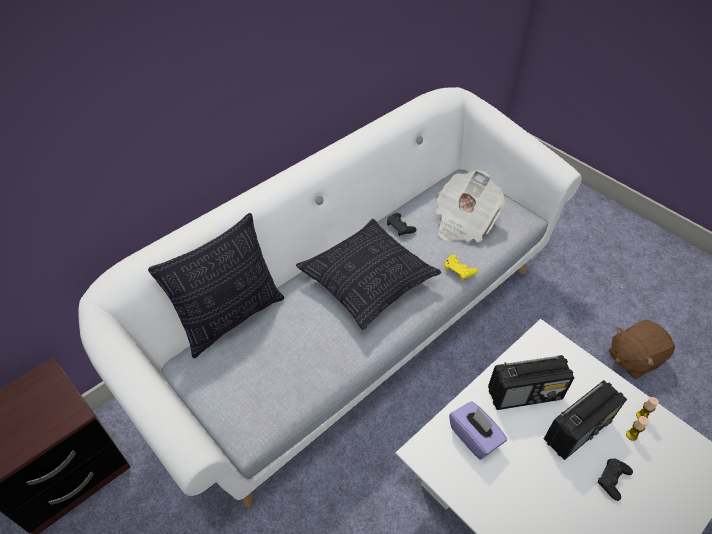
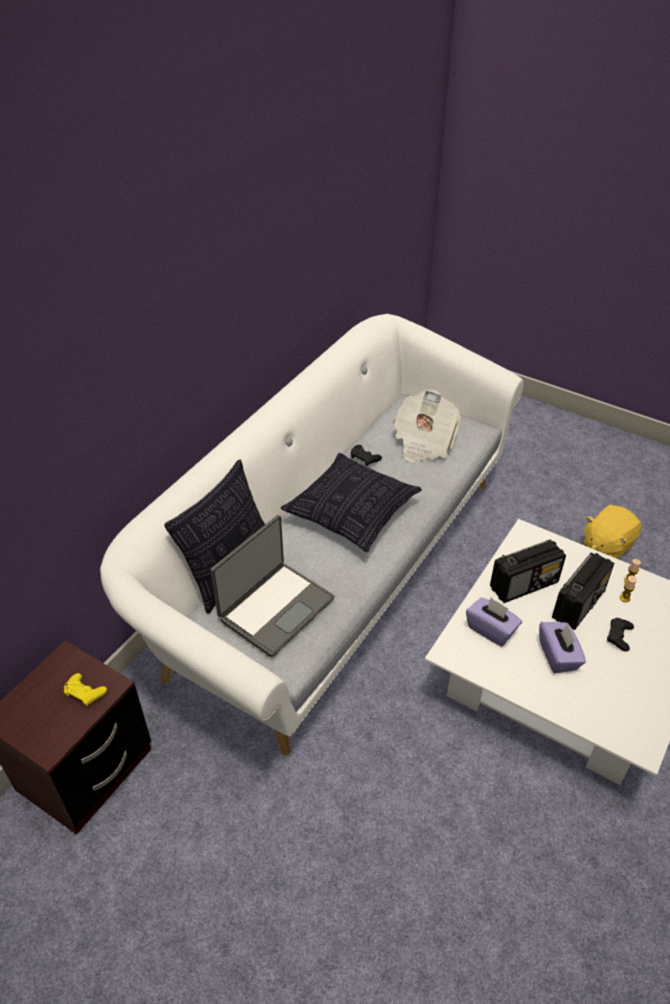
camera: 15 degrees left, 5 degrees down
yellow game controller [445,255,478,280] -> yellow game controller moved to [64,673,107,706]
brown plush toy [609,320,675,379] -> yellow plush toy [583,505,641,559]
none -> laptop [210,515,335,657]
none -> purple tissue box [539,622,586,673]

